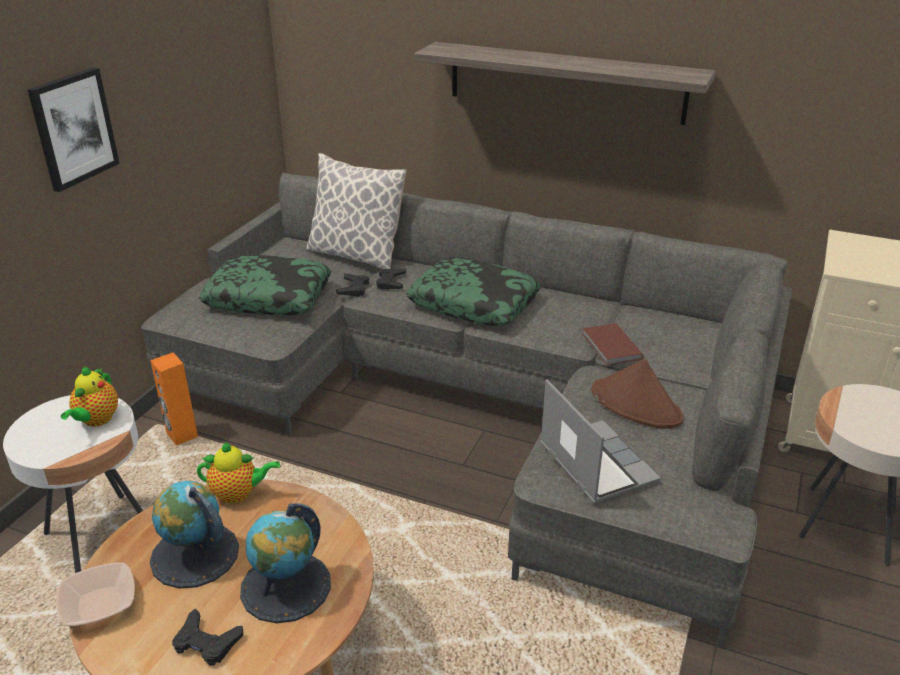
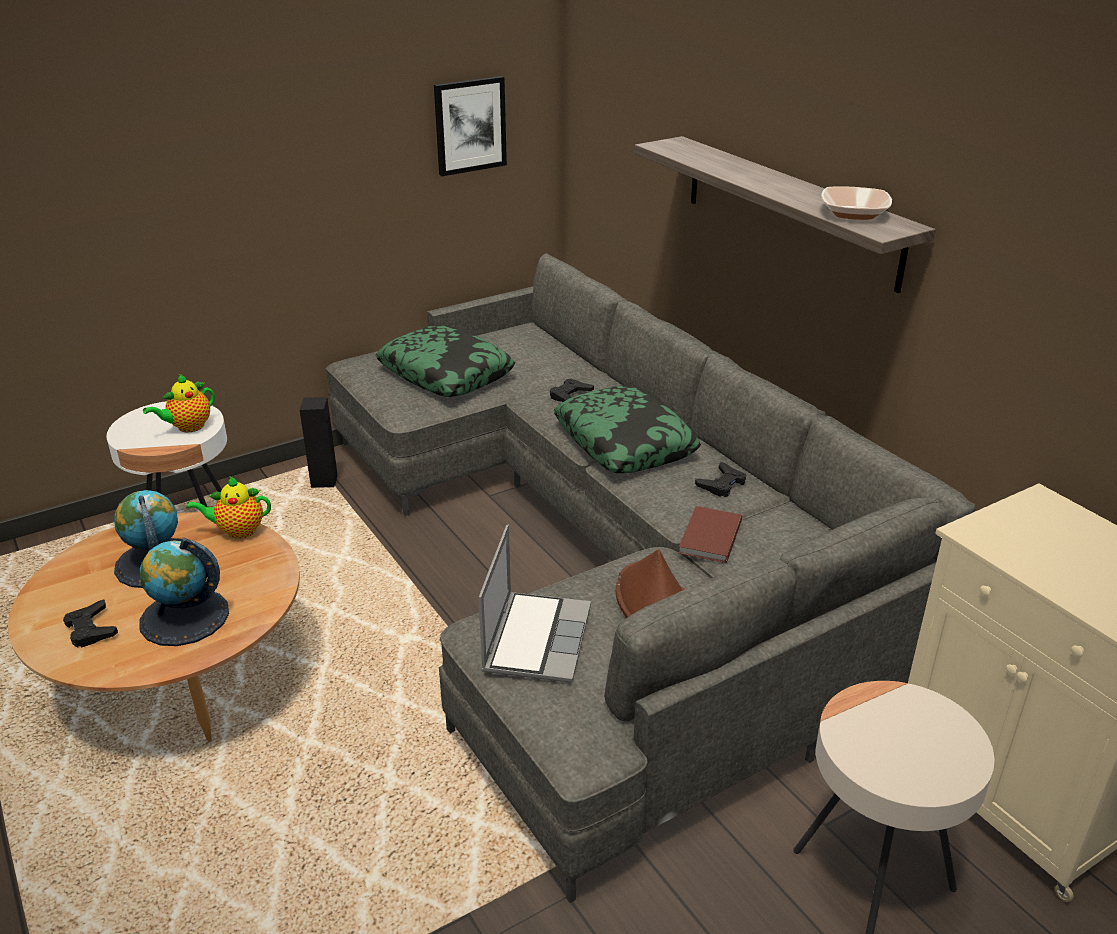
camera: 35 degrees right, 0 degrees up
picture [28,67,120,192] -> picture moved to [434,76,507,176]
bowl [56,562,135,626] -> bowl moved to [821,186,892,220]
orange speaker [150,353,198,446] -> black speaker [300,397,338,488]
teapot [197,442,280,503] -> teapot turned 135 degrees clockwise [186,476,271,539]
pillow [306,153,407,269] -> none
black game controller [336,274,369,296] -> black game controller moved to [695,462,746,497]

